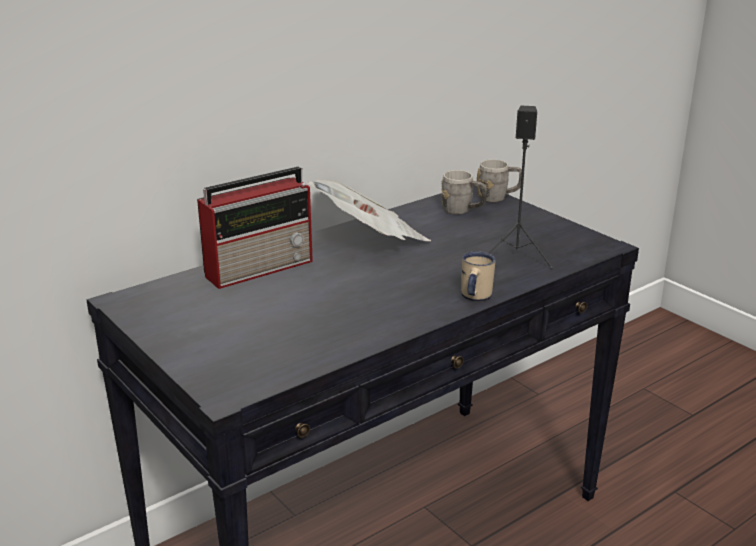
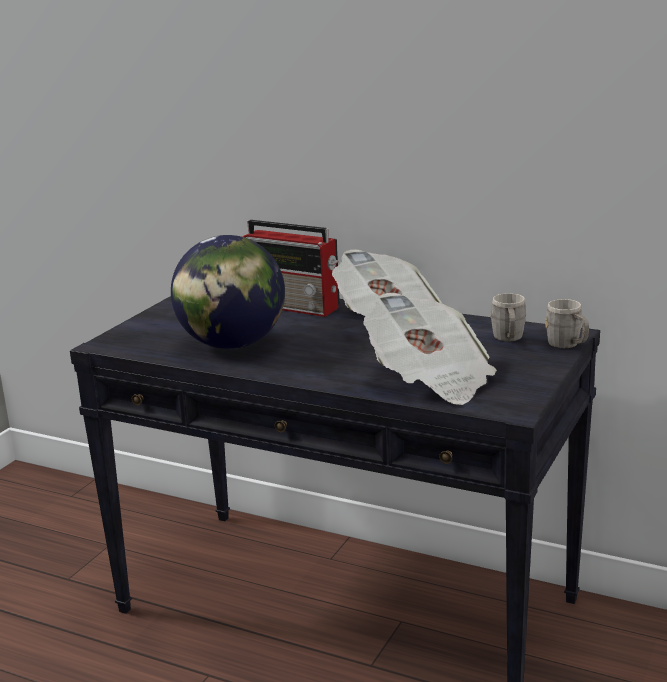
camera: 65 degrees right, 5 degrees down
beige mug [461,251,496,301] -> none
black speaker [489,106,553,269] -> newspaper [363,293,497,405]
none -> globe [171,235,285,349]

